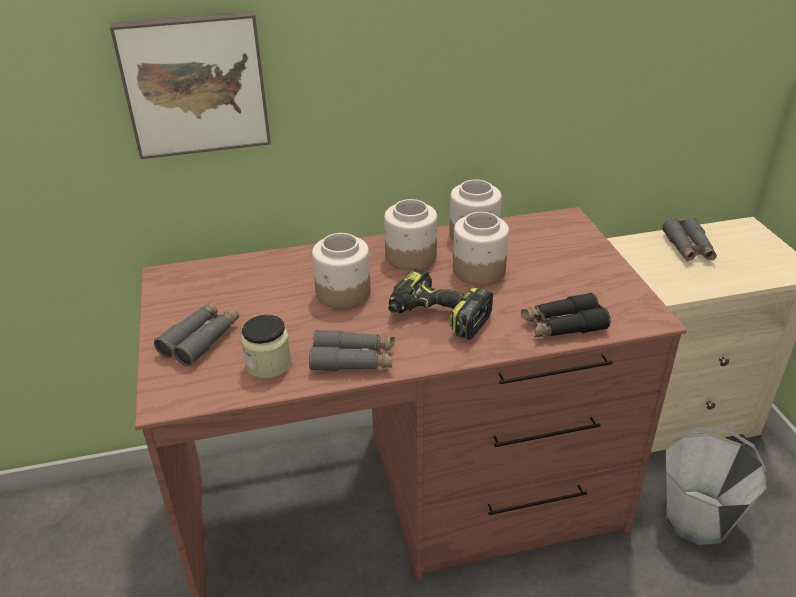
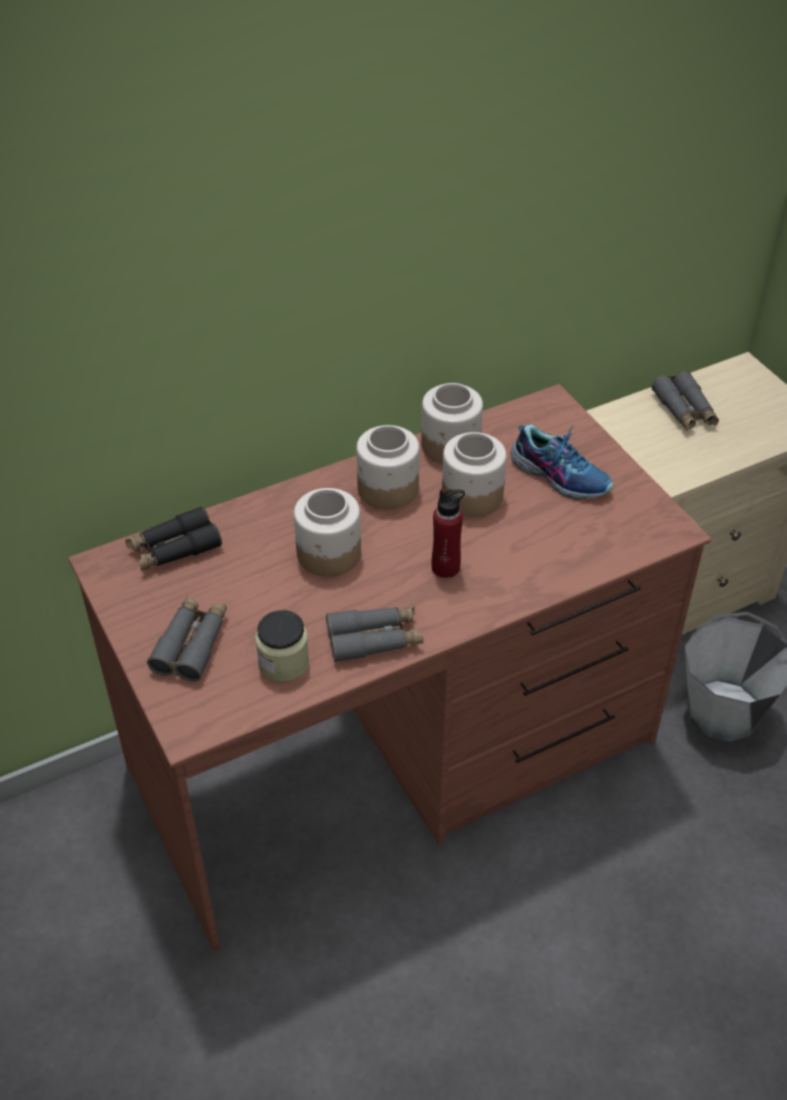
camera: 15 degrees left, 10 degrees up
picture [110,10,271,159] -> none
power drill [388,268,493,340] -> red bottle [431,489,465,578]
black binoculars [521,292,610,337] -> black binoculars moved to [125,506,222,571]
none -> shoe [511,425,613,500]

